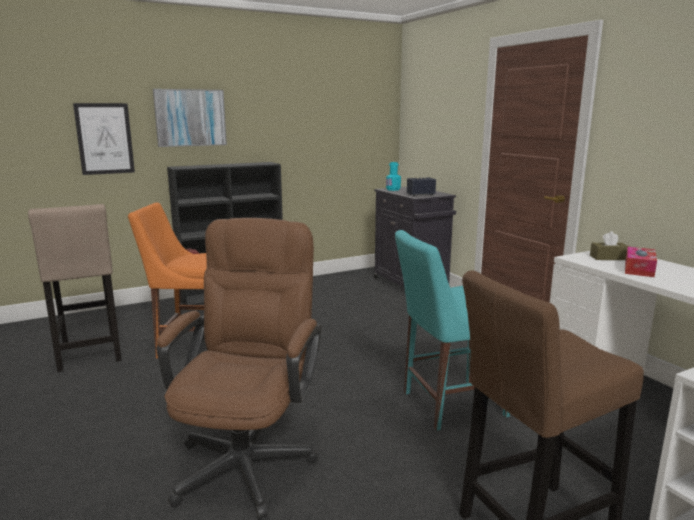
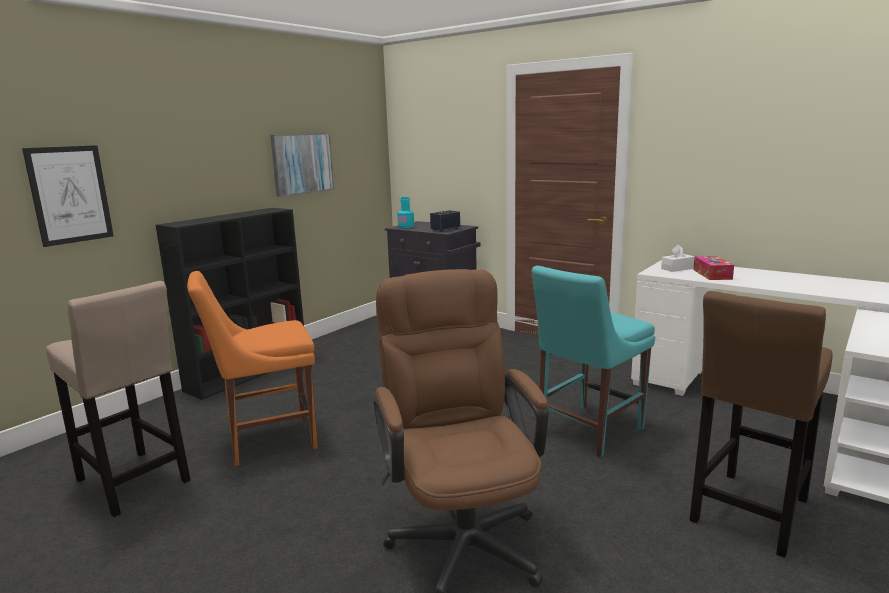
camera: 25 degrees left, 0 degrees up
picture [153,89,227,147] -> picture moved to [270,133,334,197]
brown tissue box [590,231,630,260] -> white tissue box [661,245,695,272]

